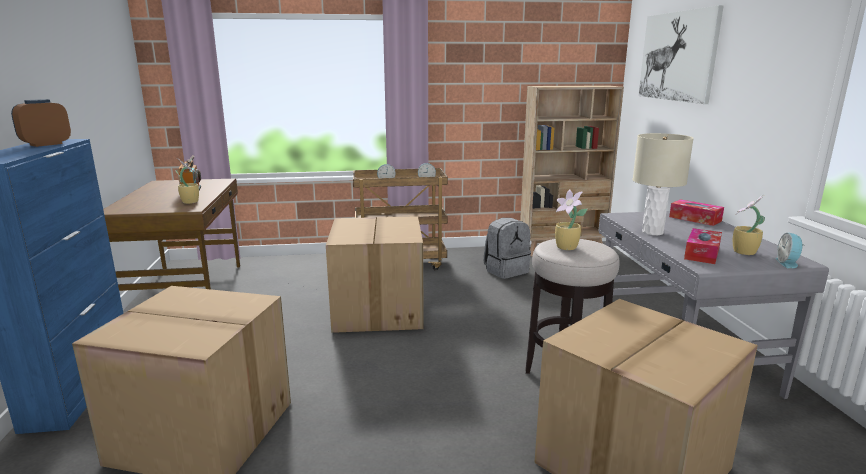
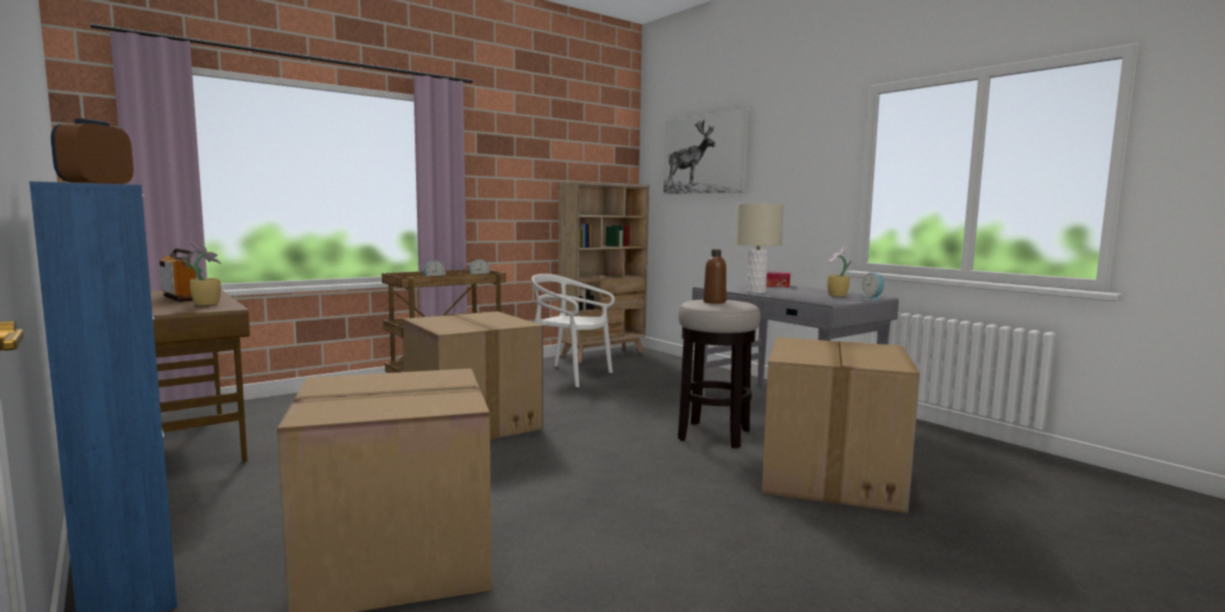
camera: 30 degrees left, 10 degrees down
grey backpack [484,218,531,279] -> white chair [532,274,615,388]
potted plant [555,190,588,250] -> brown bottle [703,249,726,304]
tissue box [684,228,722,264] -> none

